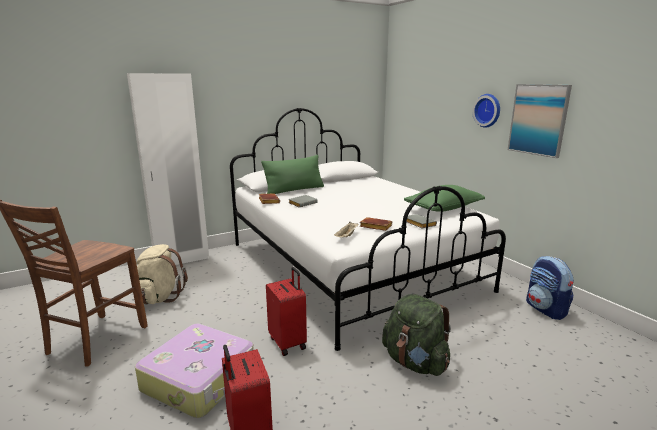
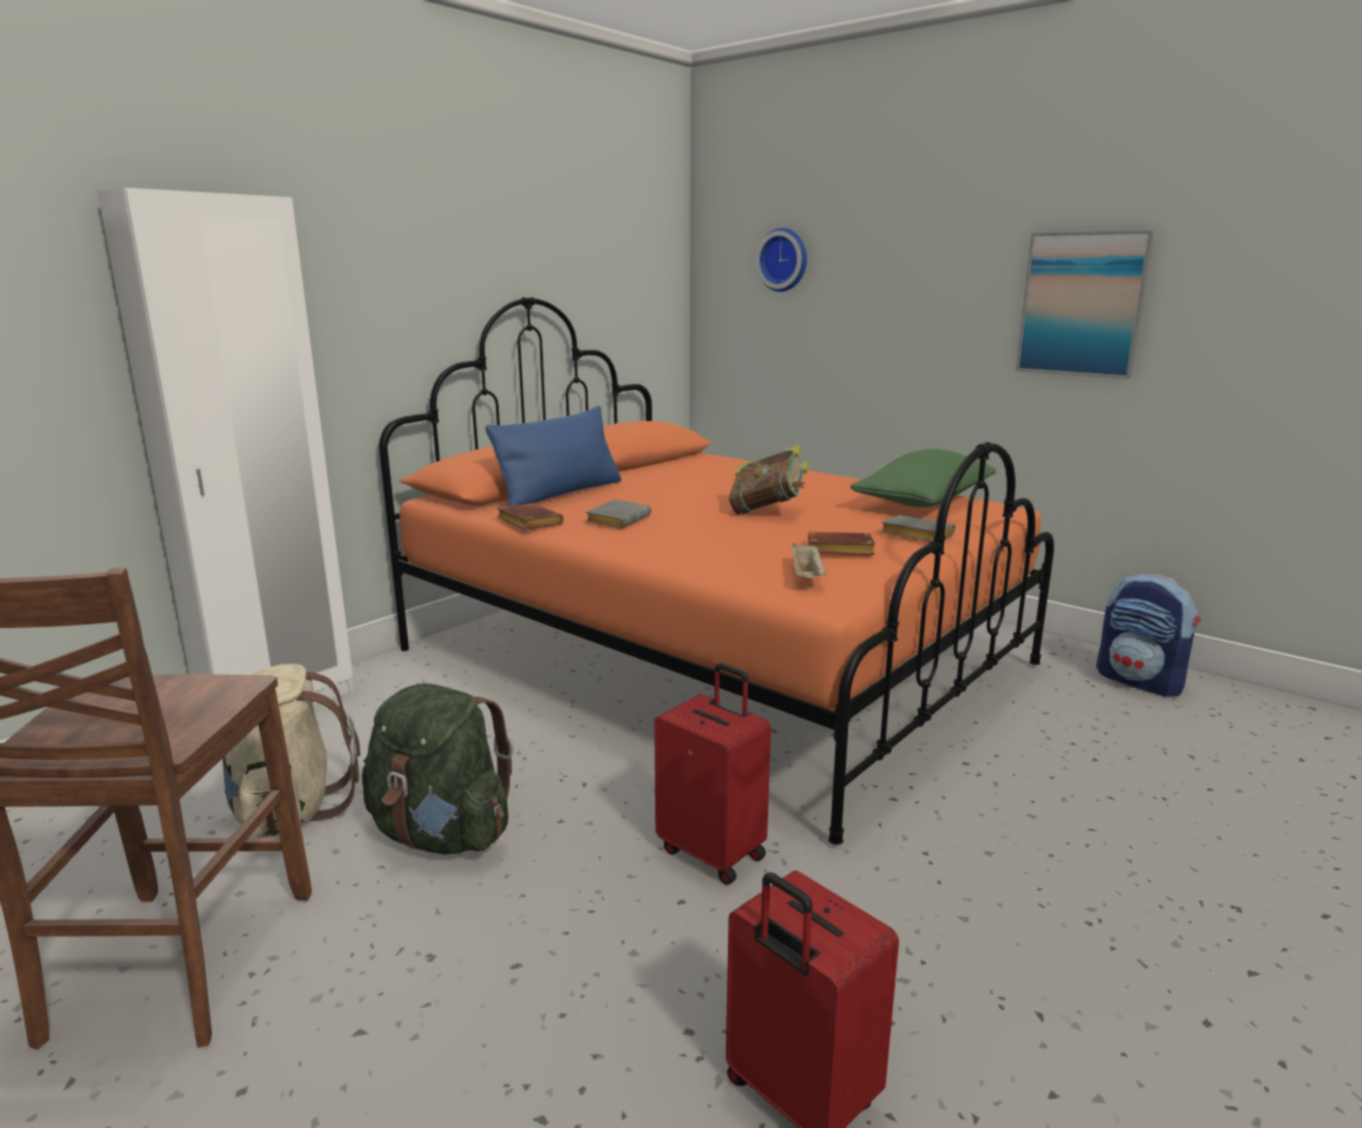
camera: 20 degrees left, 0 degrees up
suitcase [135,324,254,418] -> none
white bed [230,108,506,351] -> orange bed [379,297,1054,845]
green pillow [261,155,324,194] -> blue pillow [485,406,621,506]
green backpack [382,294,451,376] -> green backpack moved to [362,683,513,855]
wall clock [472,94,500,128] -> wall clock moved to [756,228,807,292]
none -> book [728,445,810,514]

